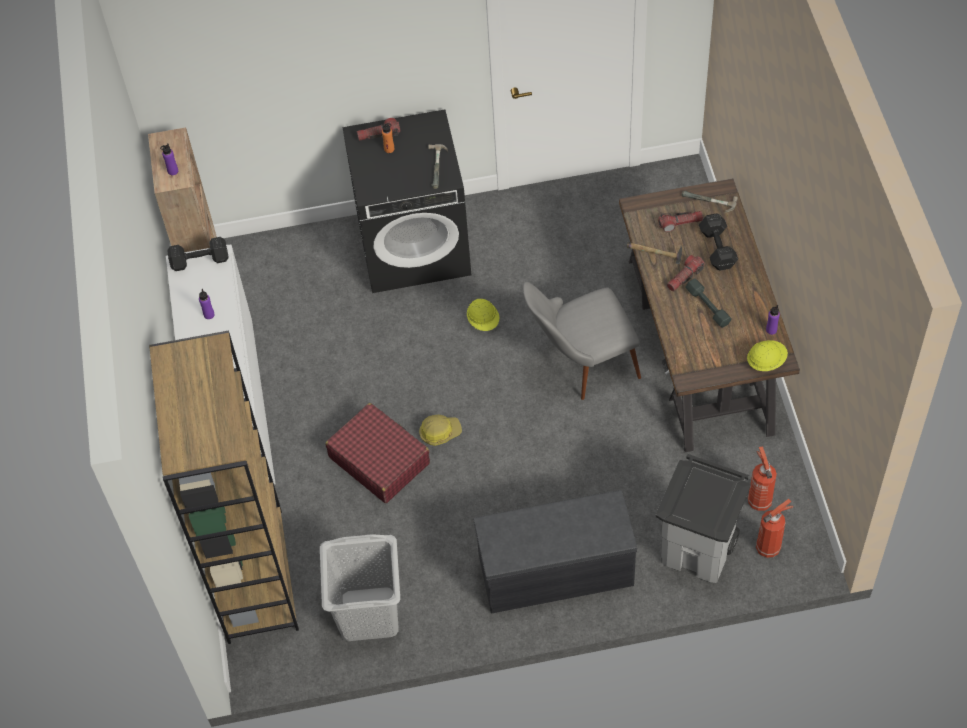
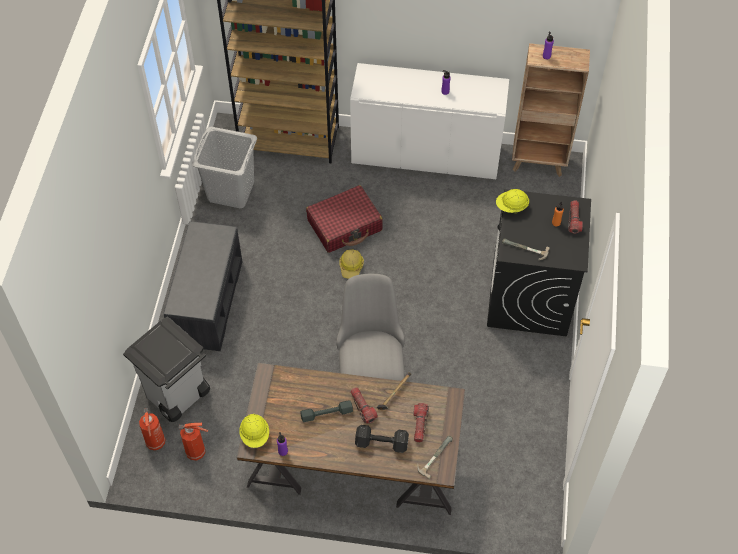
camera: 105 degrees right, 0 degrees up
black dumbbell [167,237,229,271] -> none
yellow hard hat [467,299,500,331] -> yellow hard hat moved to [496,189,529,214]

